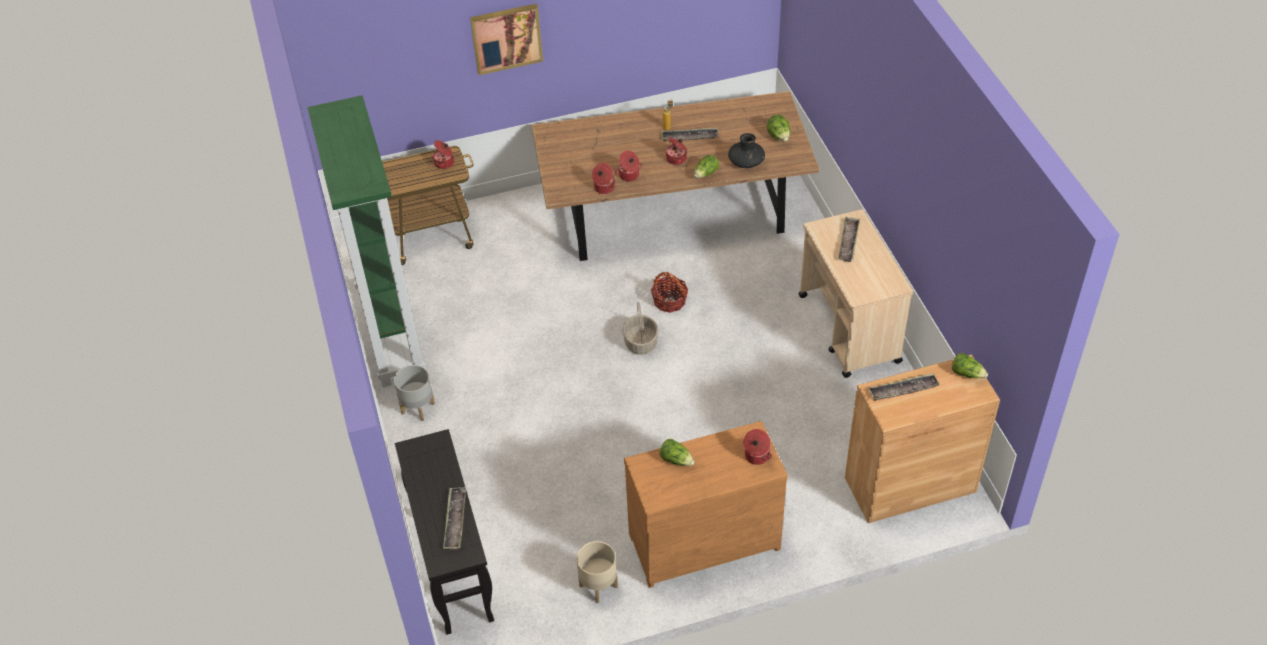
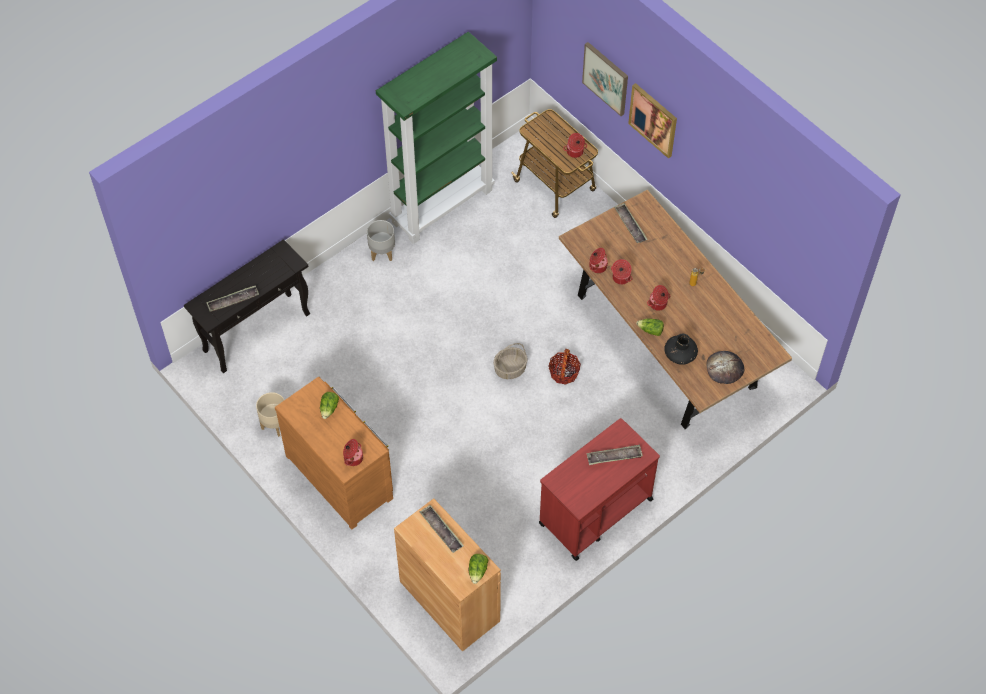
camera: 65 degrees right, 10 degrees up
tray [661,128,719,141] -> tray moved to [614,203,648,243]
lettuce [767,114,790,142] -> bread [706,351,744,384]
beige cart [799,209,913,378] -> red cart [539,418,660,561]
none -> picture [582,42,628,116]

